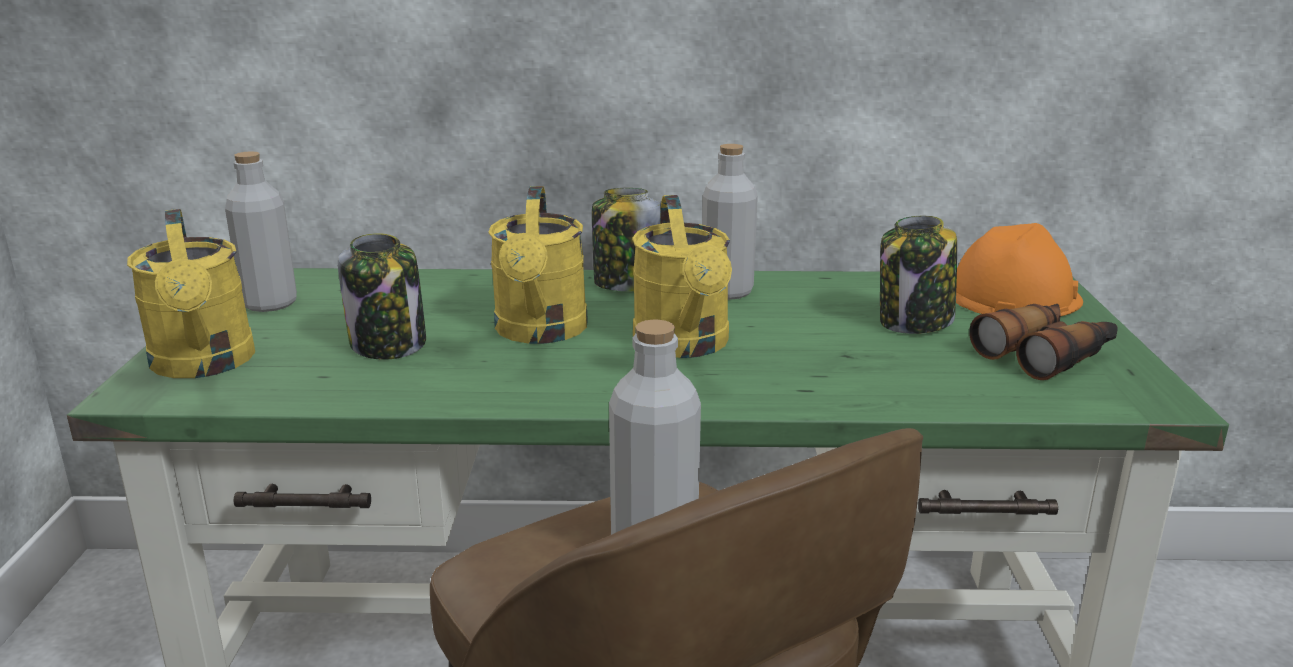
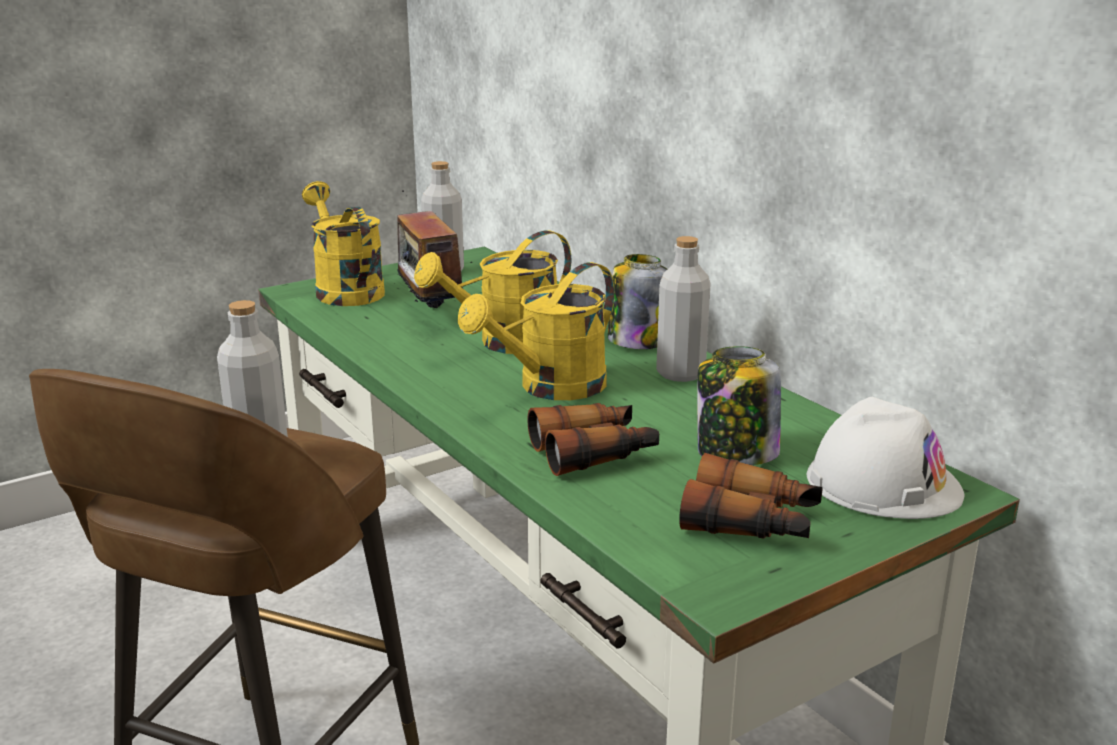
camera: 55 degrees right, 0 degrees up
yellow watering can [127,209,255,378] -> yellow watering can turned 120 degrees clockwise [302,181,385,306]
jar [338,233,426,360] -> radio [388,191,472,308]
orange hard hat [956,223,1083,316] -> white hard hat [806,397,965,519]
none -> binoculars [527,403,659,476]

